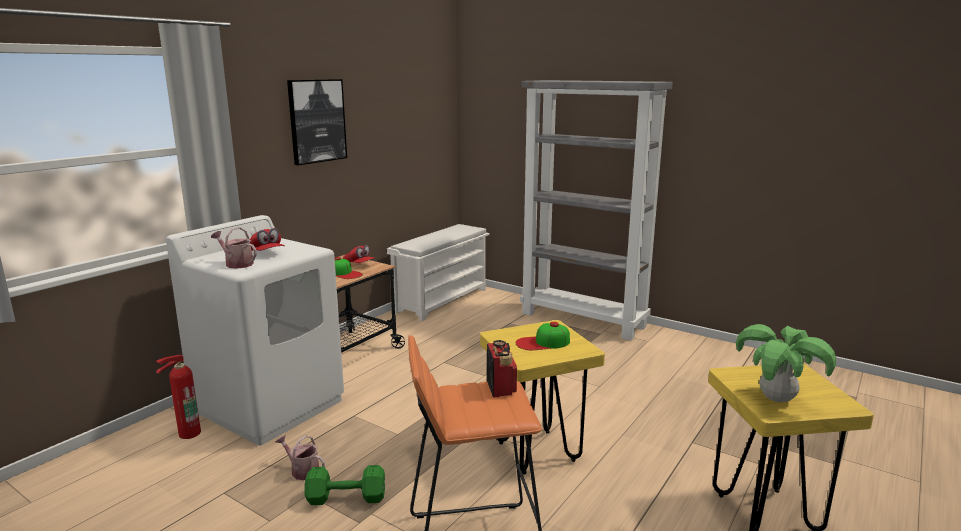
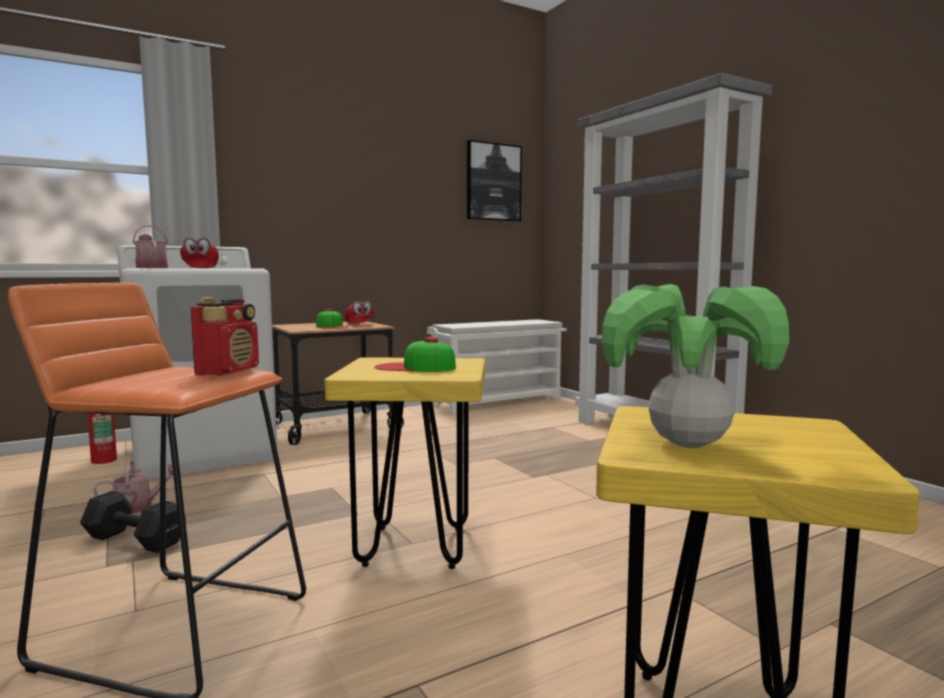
camera: 25 degrees right, 10 degrees down
watering can [276,435,325,480] -> watering can turned 105 degrees clockwise [93,459,181,514]
picture [287,79,347,165] -> picture moved to [467,140,522,222]
green dumbbell [305,465,385,505] -> black dumbbell [80,491,186,553]

